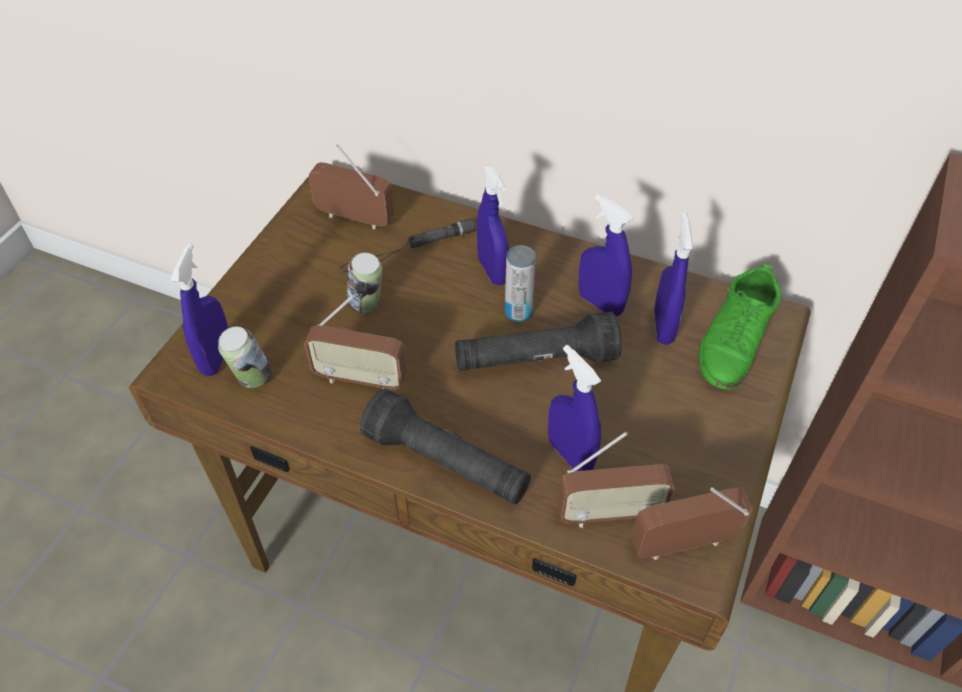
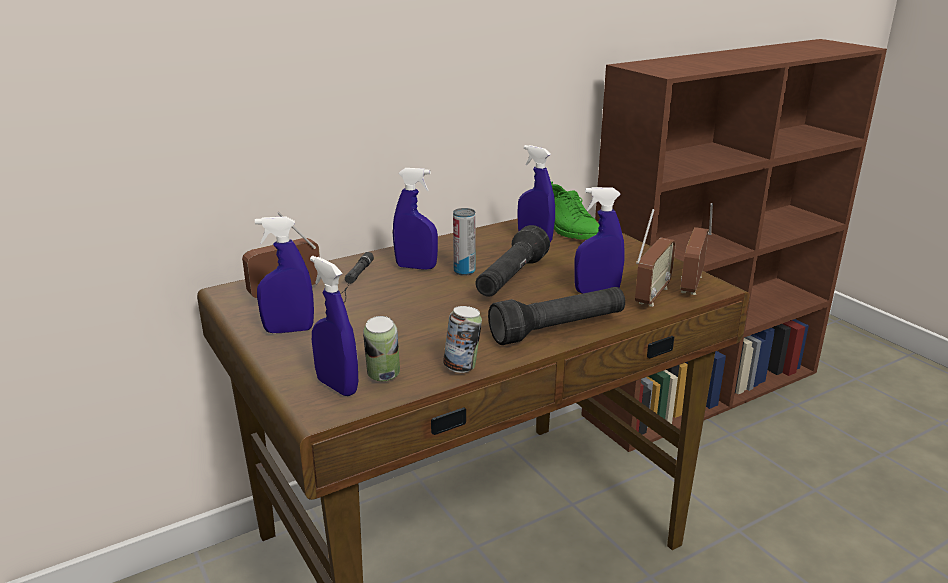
camera: 55 degrees left, 25 degrees down
radio [304,294,407,390] -> none
can [347,253,382,313] -> can moved to [443,306,482,373]
blue spray bottle [578,194,633,316] -> blue spray bottle moved to [255,216,314,333]

